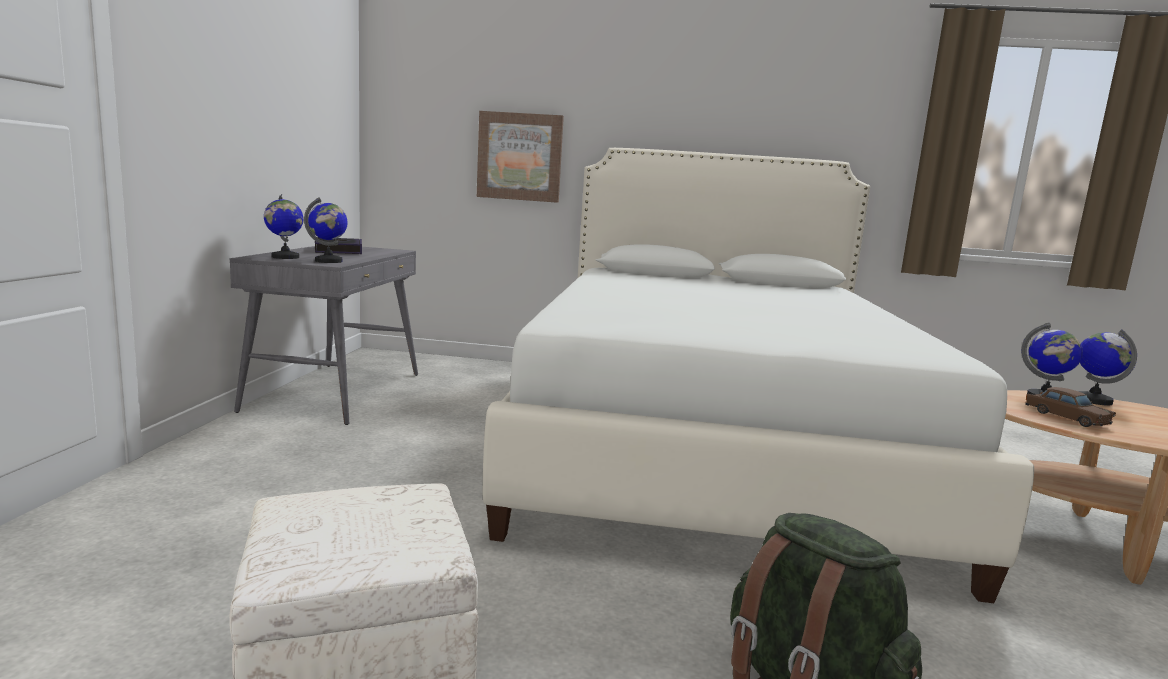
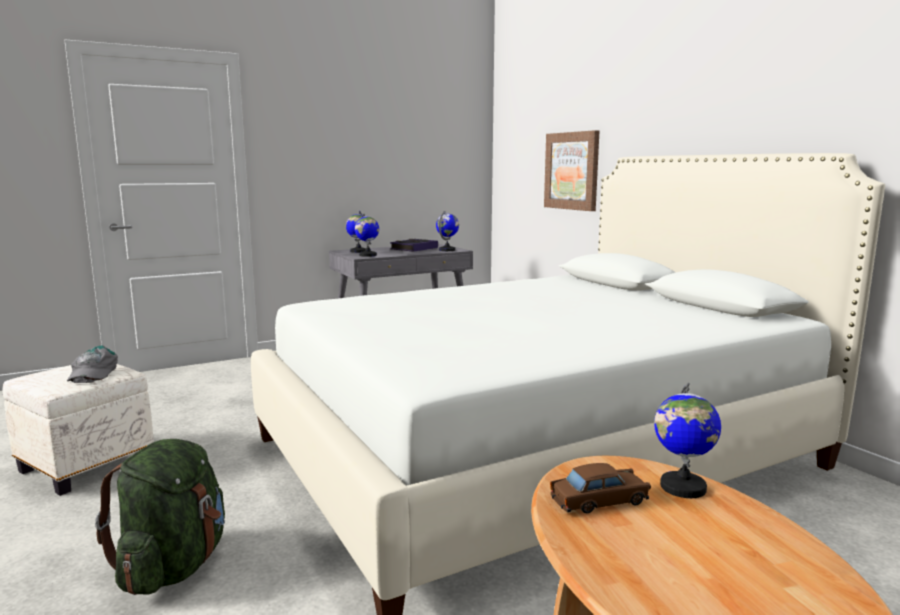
camera: 55 degrees right, 0 degrees up
brown toy car [1025,387,1116,427] -> brown toy car turned 135 degrees counterclockwise [550,463,651,513]
globe [1078,329,1137,406] -> globe moved to [436,211,459,251]
none -> grey cap [67,345,118,383]

